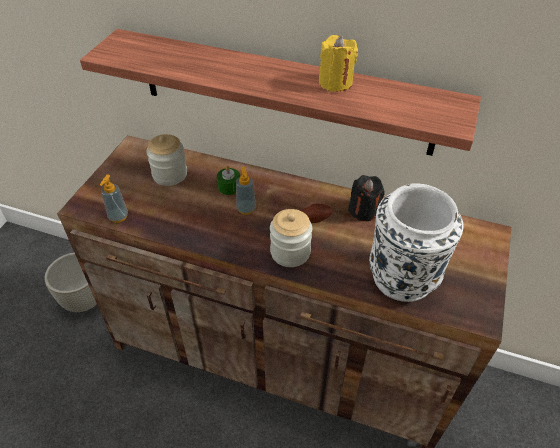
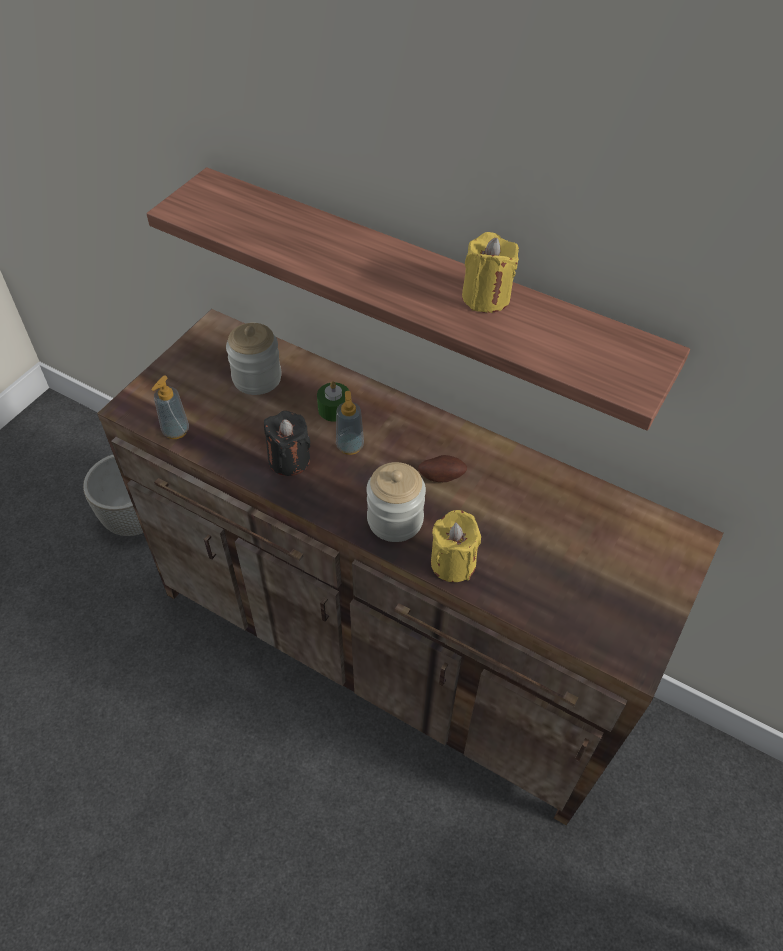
camera: 10 degrees right, 5 degrees up
black candle [348,175,384,221] -> black candle moved to [264,411,311,476]
white vase [369,183,464,302] -> none
none -> yellow candle [431,510,481,582]

